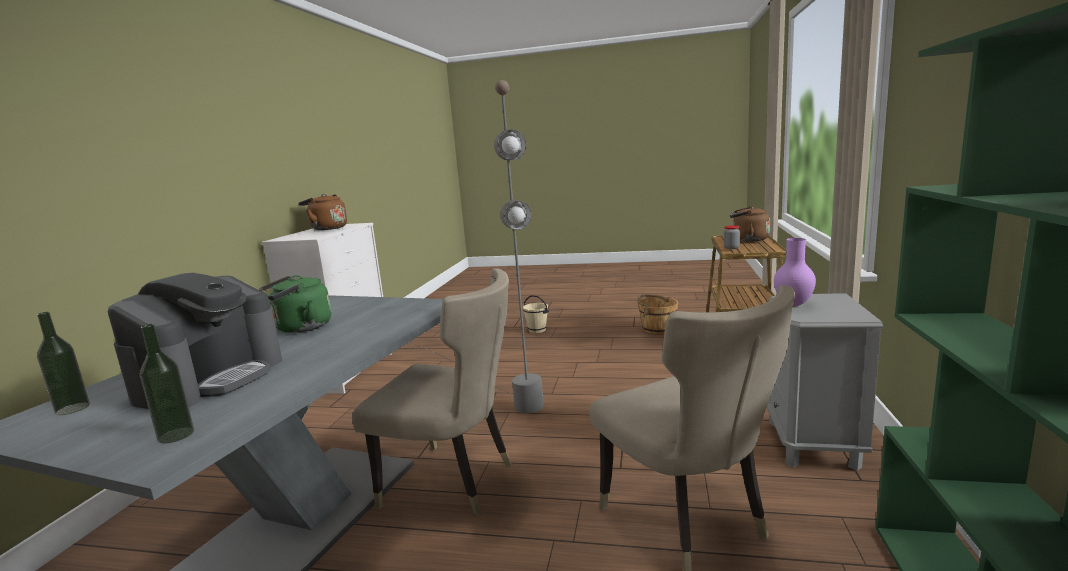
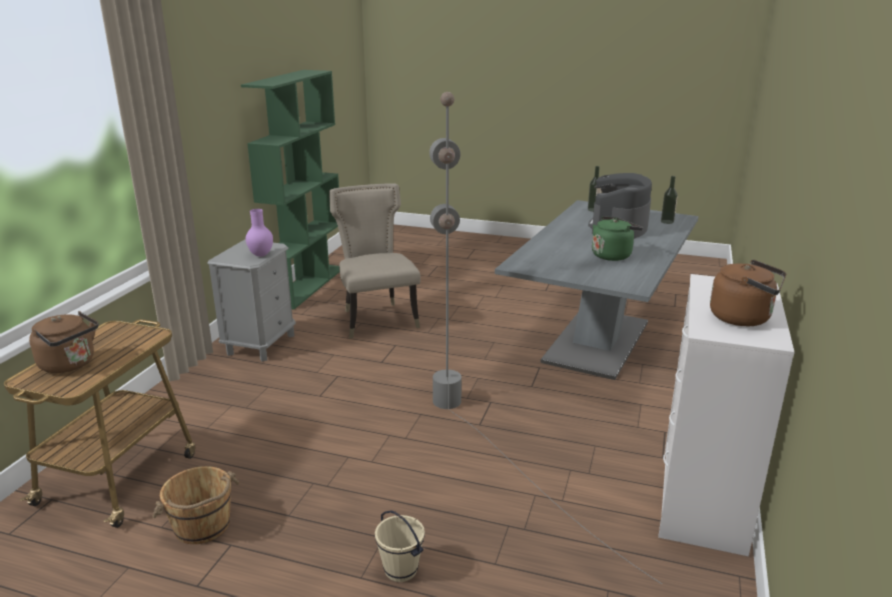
camera: 175 degrees left, 10 degrees up
beige chair [352,268,511,516] -> none
jar [724,225,740,249] -> none

